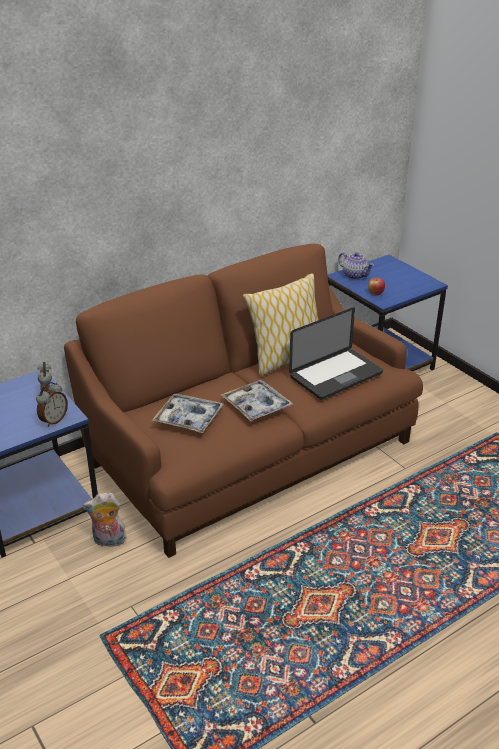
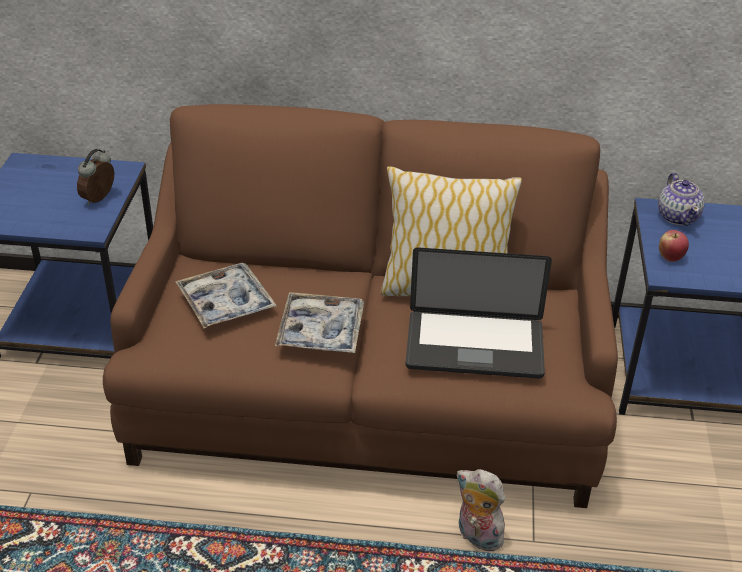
camera: 40 degrees right, 5 degrees up
alarm clock [36,382,68,427] -> none
plush toy [83,492,126,547] -> plush toy moved to [457,469,505,552]

